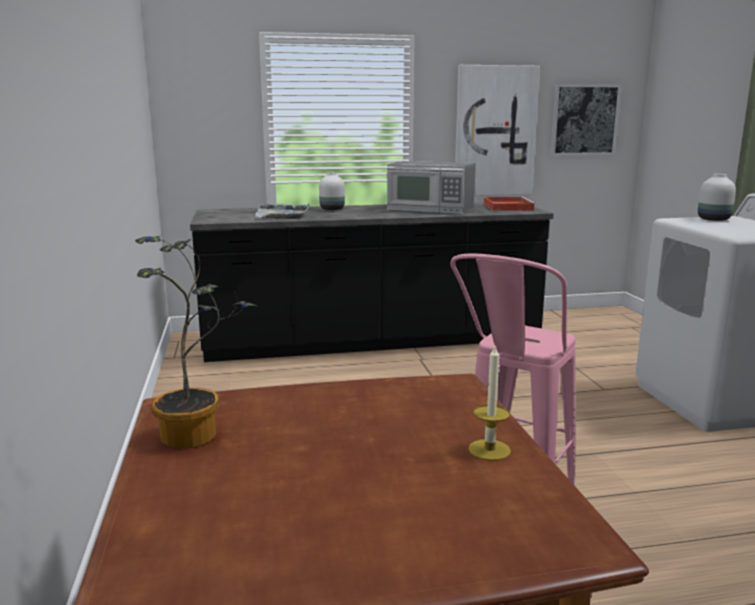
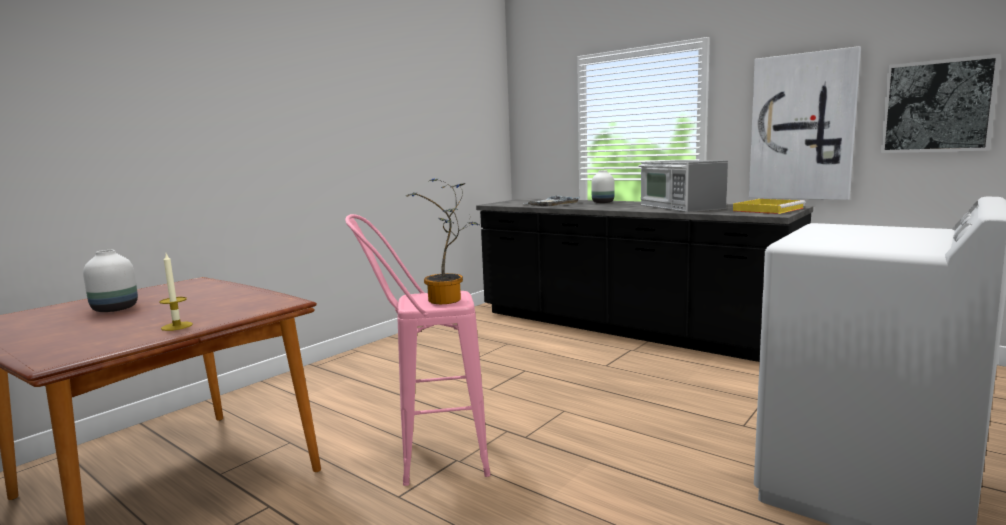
camera: 50 degrees right, 5 degrees down
potted plant [135,236,256,449] -> potted plant moved to [406,178,479,304]
red tray [484,197,536,211] -> yellow tray [733,199,806,214]
white vase [698,174,736,221] -> white vase moved to [83,250,138,312]

